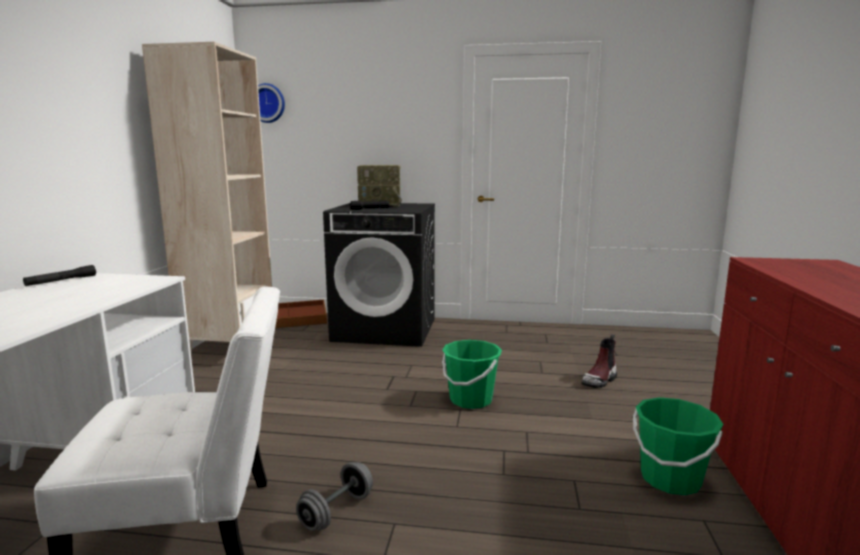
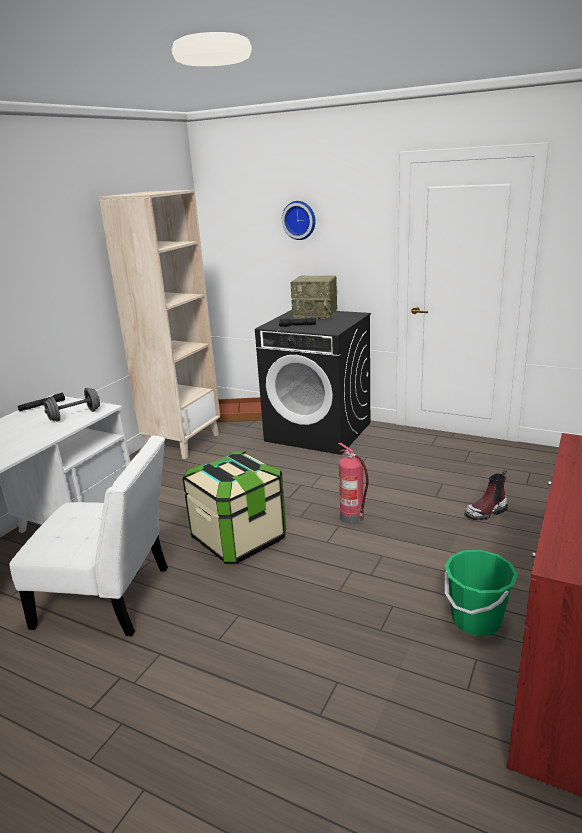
camera: 20 degrees right, 10 degrees up
wall clock [258,83,285,123] -> wall clock moved to [282,201,316,240]
grey dumbbell [296,462,373,531] -> grey dumbbell moved to [44,388,100,421]
green bucket [442,340,502,409] -> fire extinguisher [338,443,369,524]
none -> storage box [183,451,286,564]

